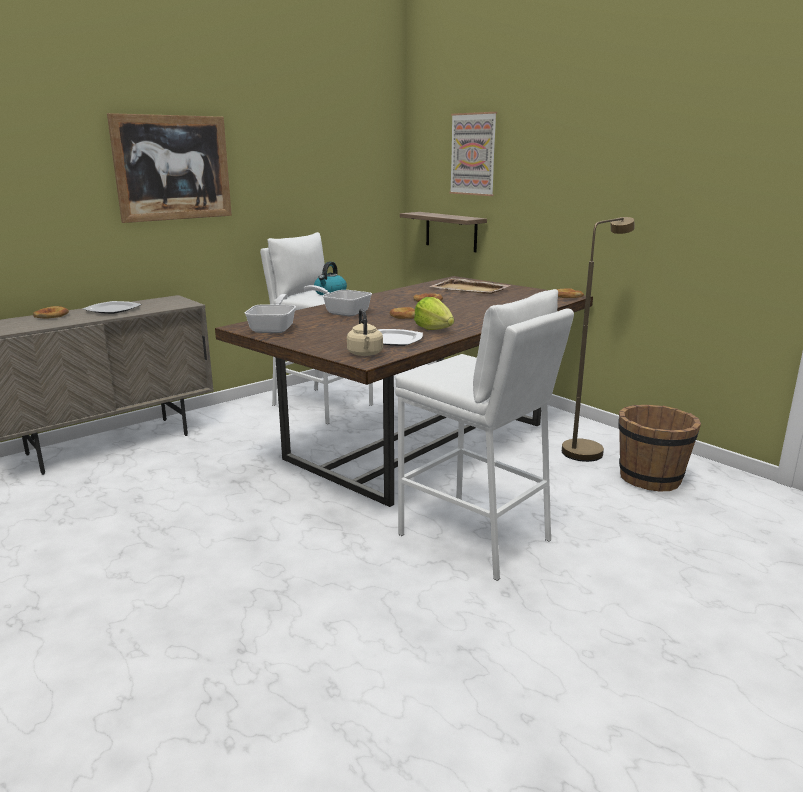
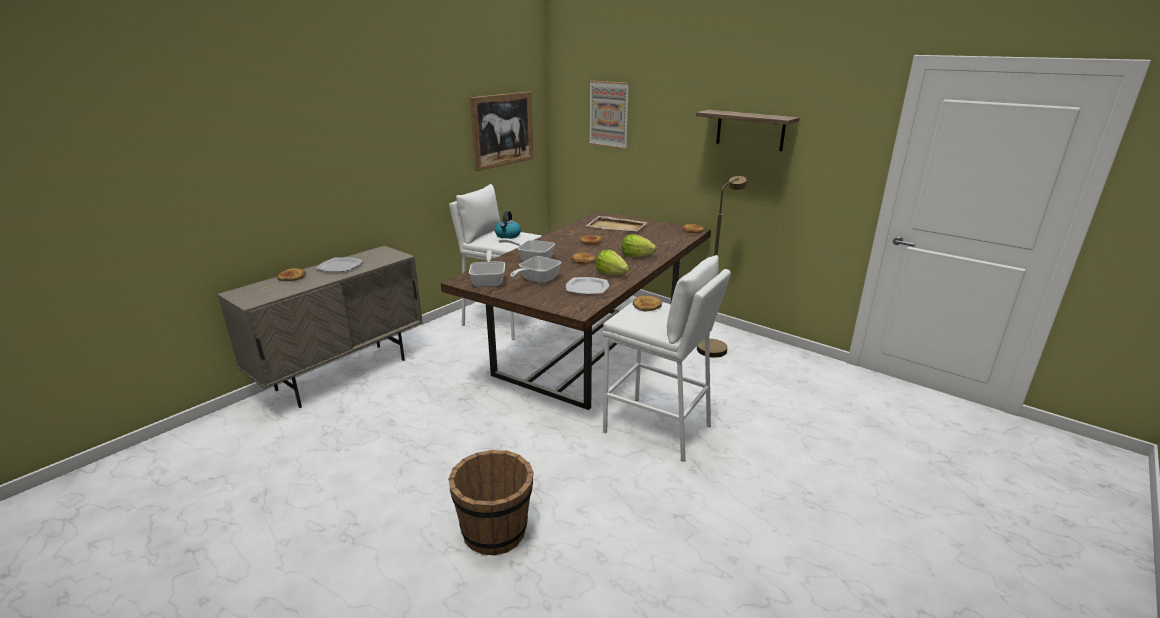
camera: 10 degrees left, 5 degrees up
picture [107,113,232,223] -> picture moved to [470,91,534,171]
beige kettle [347,308,383,356] -> none
shelf [400,212,487,252] -> shelf moved to [696,110,800,151]
brown bucket [618,405,701,491] -> brown bucket moved to [448,450,534,555]
none -> frying pan [510,256,561,283]
none -> lettuce [622,234,657,258]
none -> bread [633,296,662,312]

